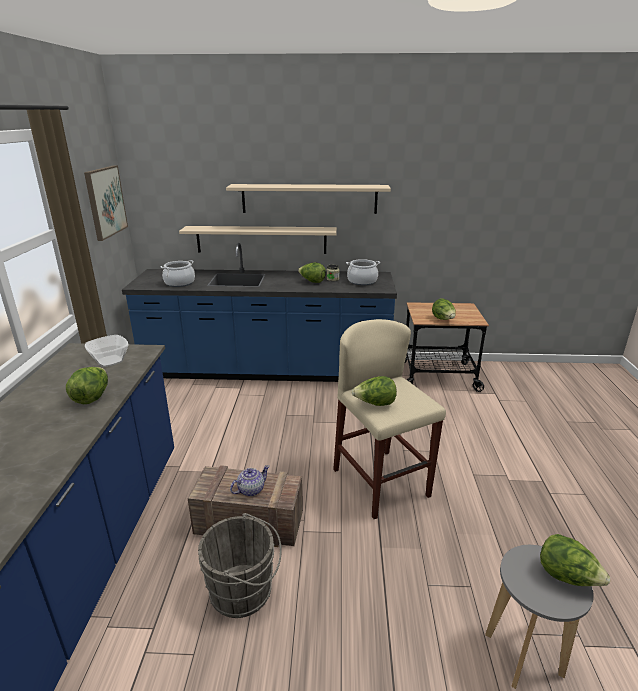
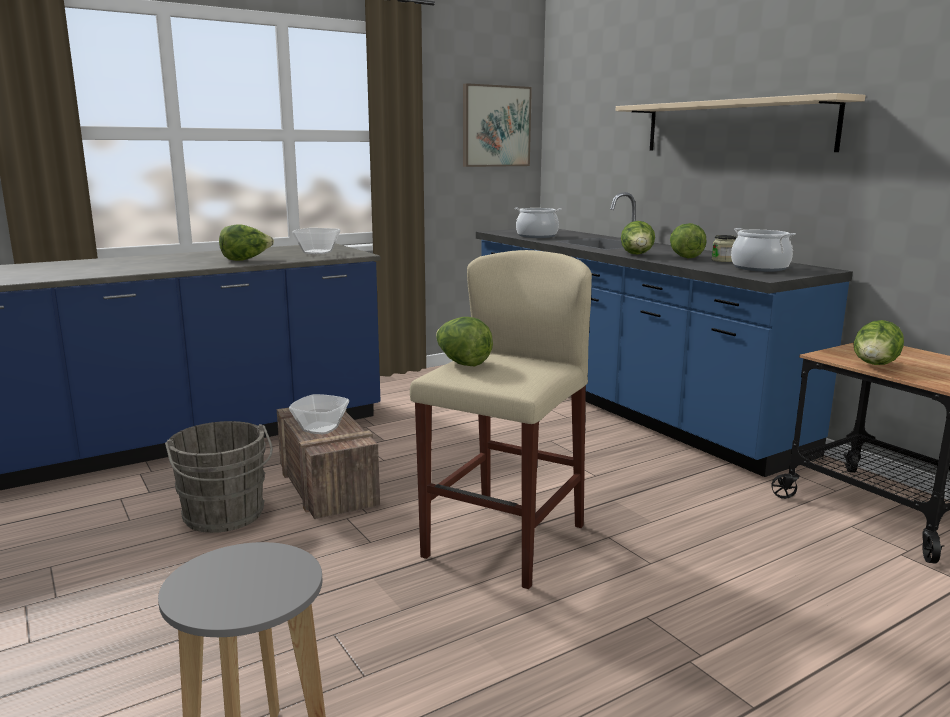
camera: 55 degrees right, 10 degrees down
beige shelf [179,226,337,254] -> none
teapot [230,465,270,496] -> bowl [289,394,349,434]
lettuce [540,534,610,586] -> lettuce moved to [621,221,655,255]

